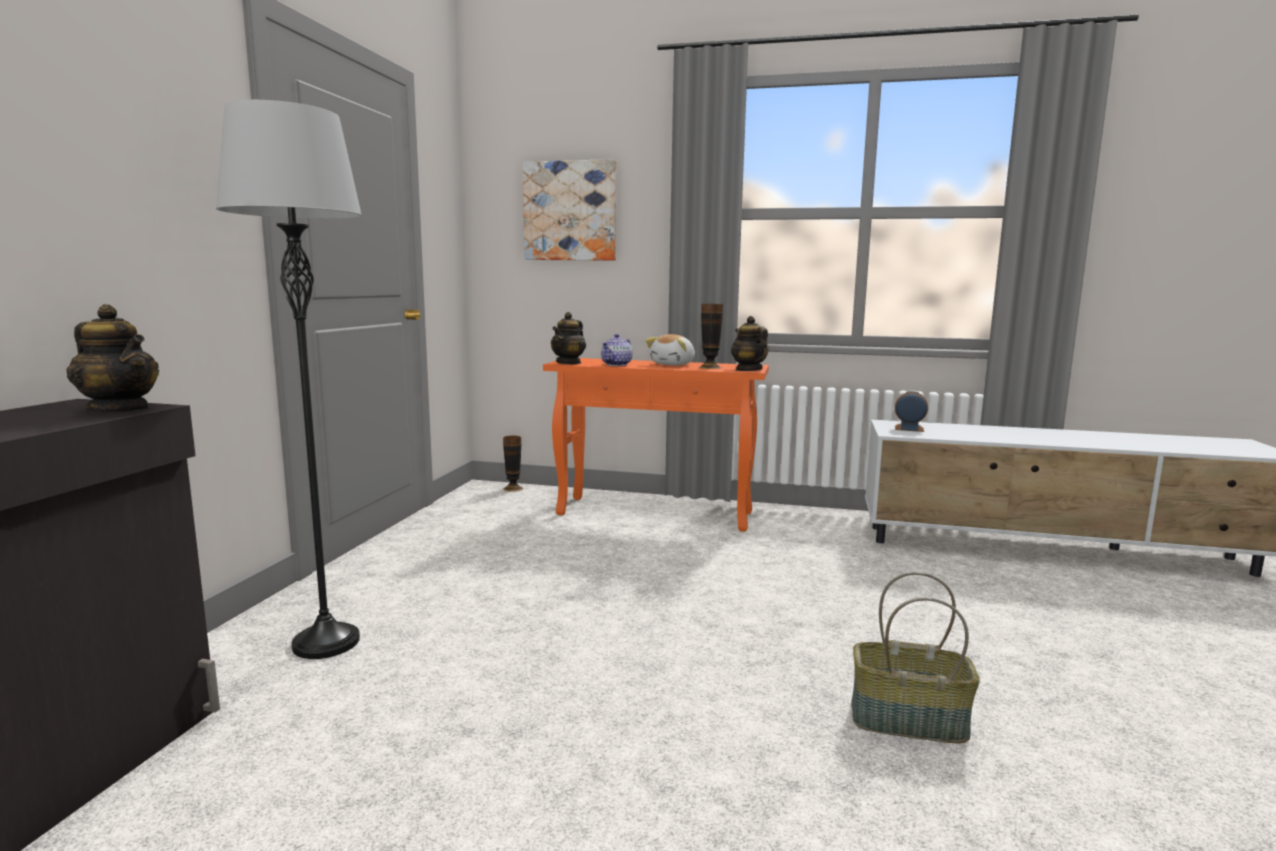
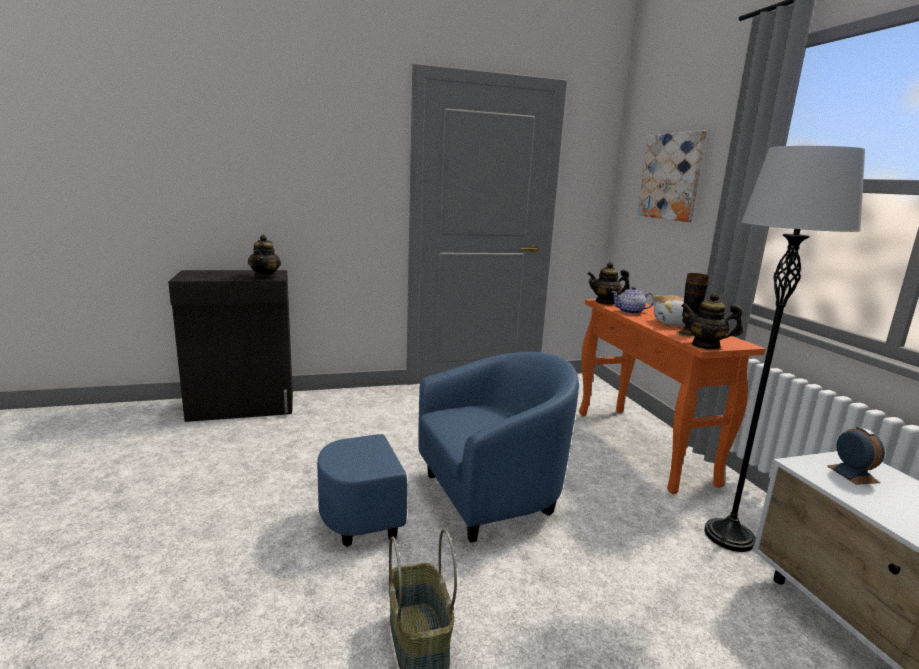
camera: 60 degrees right, 5 degrees up
grey floor lamp [216,100,362,659] -> grey floor lamp moved to [704,146,865,552]
vase [503,436,523,492] -> none
teapot [731,316,769,371] -> teapot turned 105 degrees counterclockwise [681,293,743,350]
none -> blue armchair [317,352,579,547]

